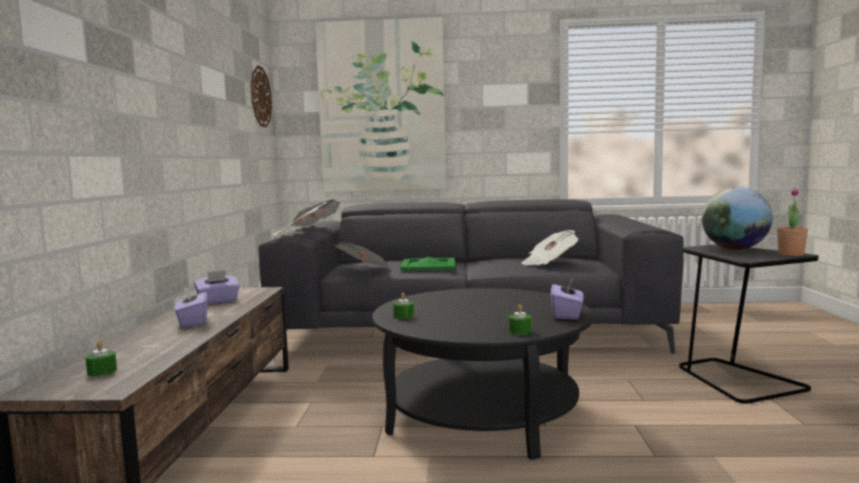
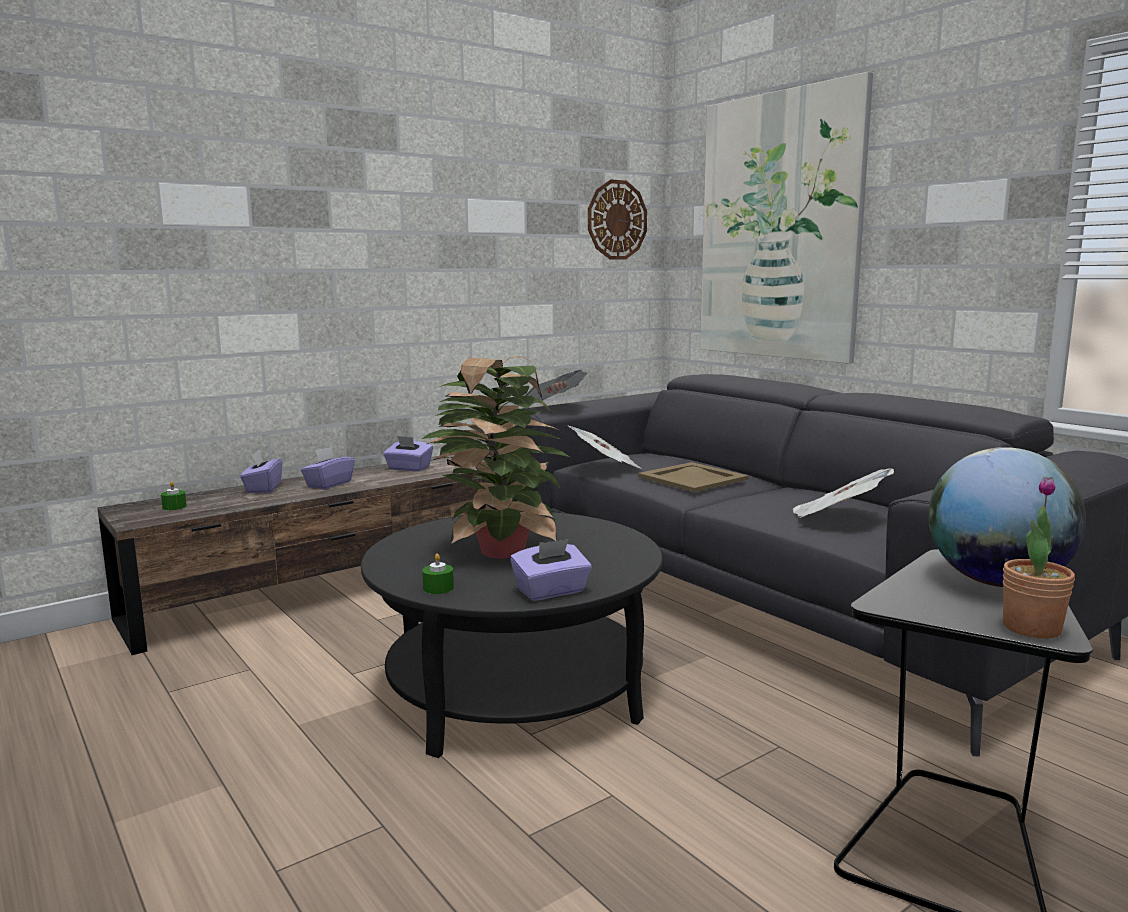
camera: 50 degrees right, 5 degrees up
newspaper [290,199,341,227] -> none
green candle [393,293,414,319] -> none
green tray [400,257,455,270] -> beige tray [638,462,749,492]
none -> purple tissue box [240,451,282,493]
none -> potted plant [422,356,569,559]

